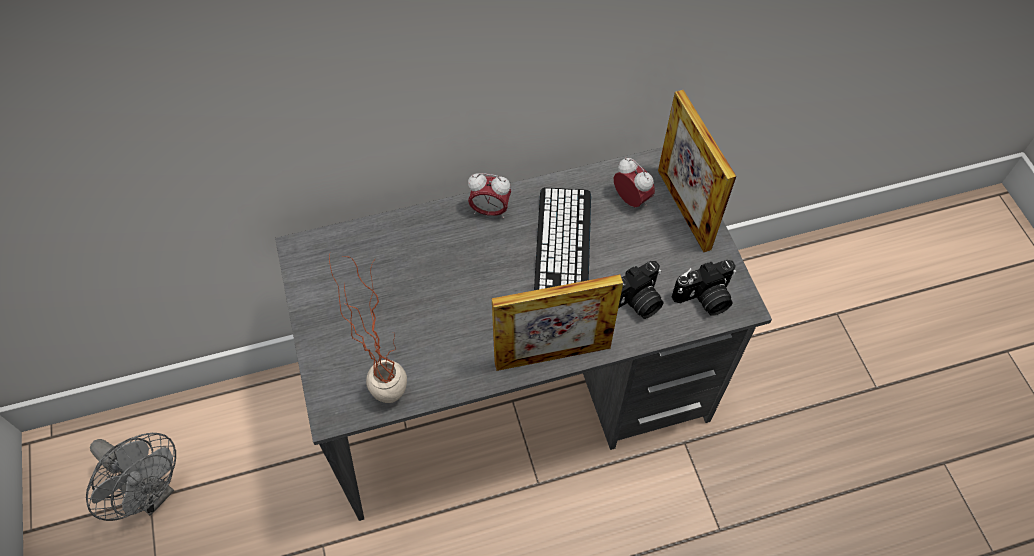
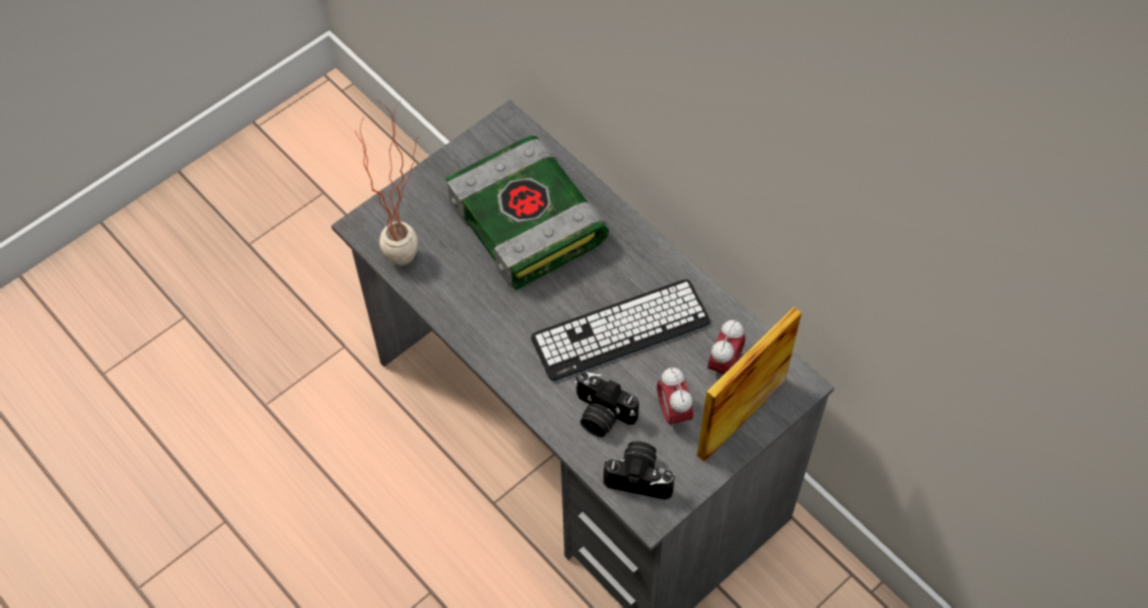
camera: 65 degrees right, 0 degrees up
grey fan [86,433,176,521] -> none
alarm clock [468,173,511,218] -> alarm clock moved to [657,367,693,430]
picture frame [492,274,623,371] -> none
camera [672,260,736,316] -> camera turned 150 degrees clockwise [603,441,676,500]
none -> book [446,136,609,290]

